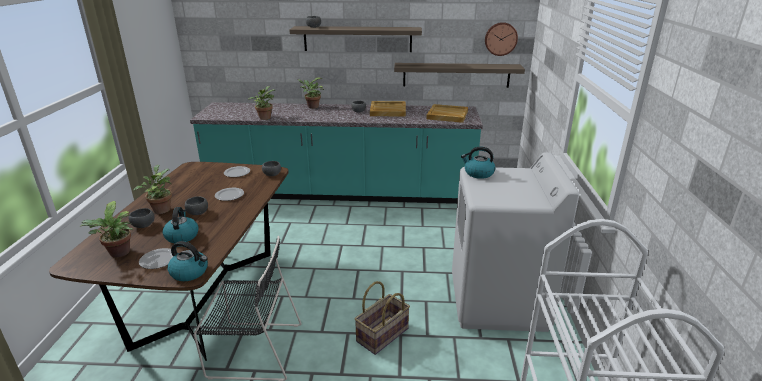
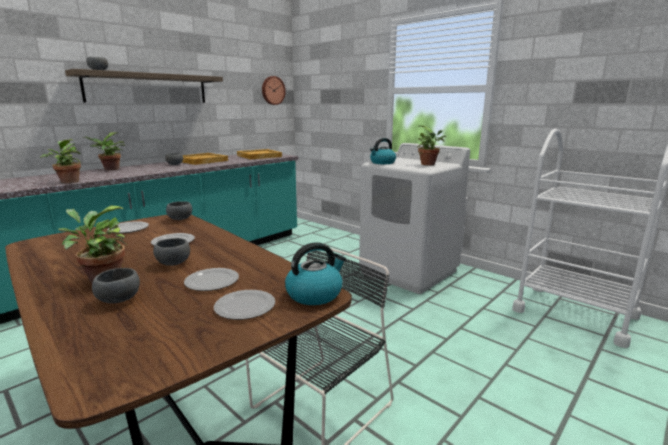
camera: 50 degrees left, 10 degrees down
potted plant [79,201,133,258] -> potted plant moved to [417,125,446,165]
kettle [163,207,199,243] -> plate [184,268,239,291]
basket [354,281,410,355] -> none
shelf [394,63,525,88] -> none

